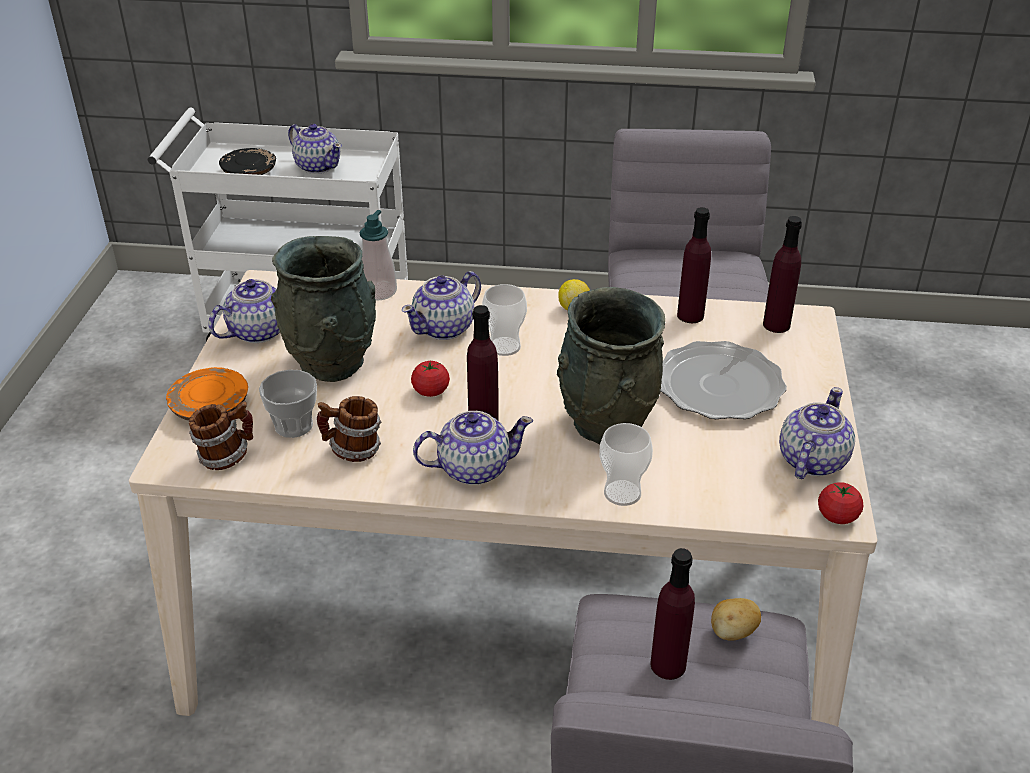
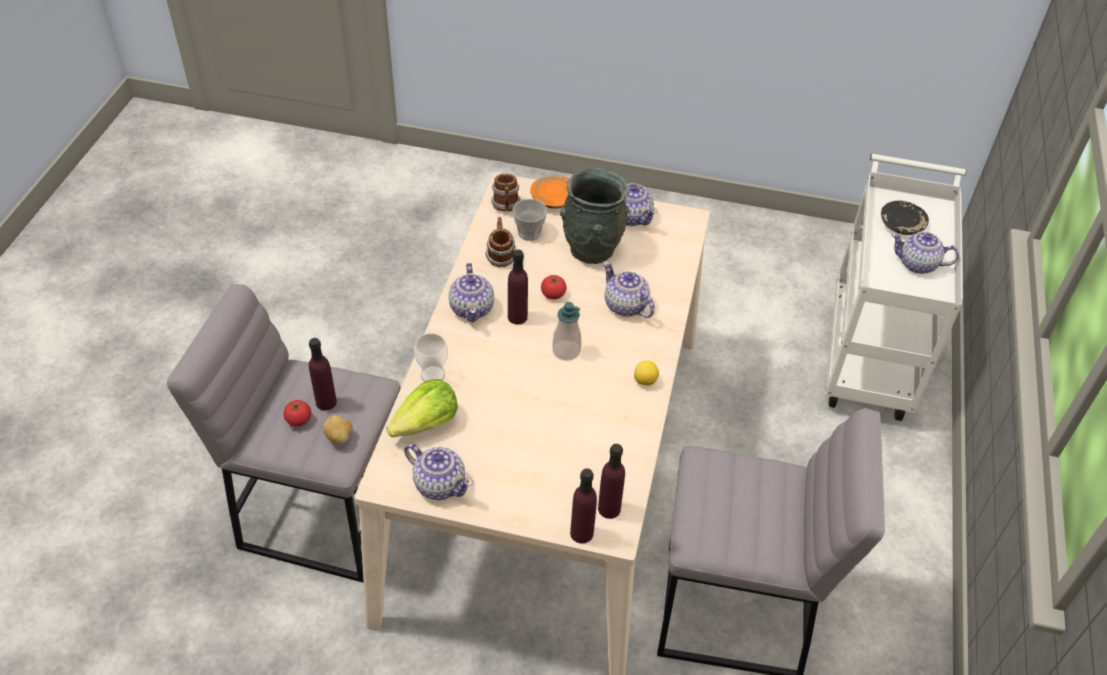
camera: 95 degrees right, 10 degrees up
teapot [288,124,342,174] -> teapot turned 60 degrees clockwise [891,231,959,274]
soap dispenser [360,210,397,301] -> soap dispenser moved to [552,302,581,361]
cup [482,284,527,356] -> none
grey vase [557,287,665,444] -> none
plate [660,341,787,419] -> none
purple bottle [677,207,711,323] -> purple bottle moved to [570,468,597,544]
tomato [818,482,863,524] -> tomato moved to [283,400,311,426]
none -> lettuce [386,379,458,437]

